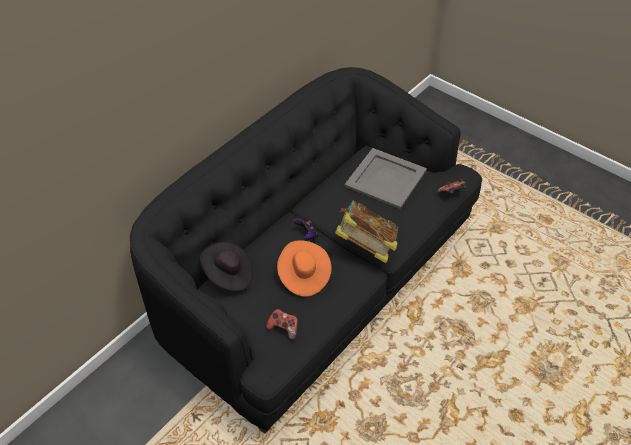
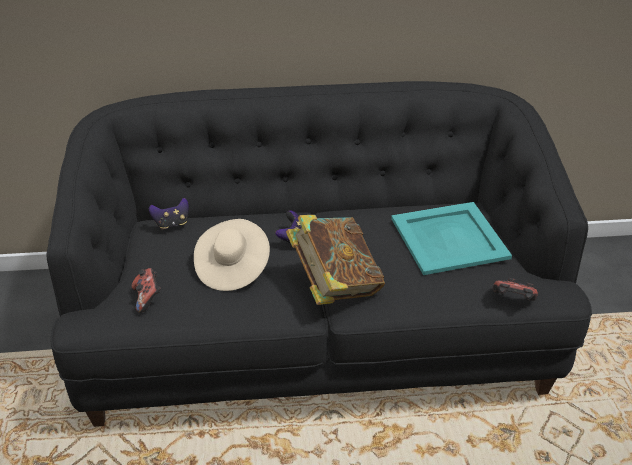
camera: 45 degrees right, 10 degrees down
black hat [200,242,253,291] -> game controller [149,198,189,230]
orange hat [277,240,332,297] -> beige hat [194,219,270,291]
grey tray [344,148,427,209] -> turquoise tray [391,202,512,275]

